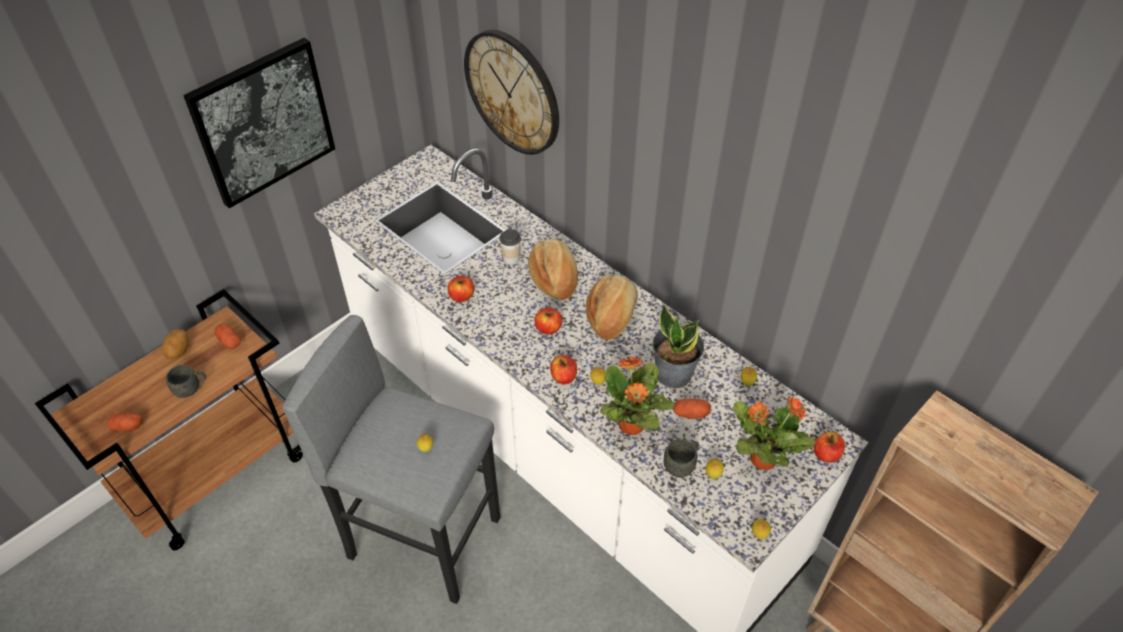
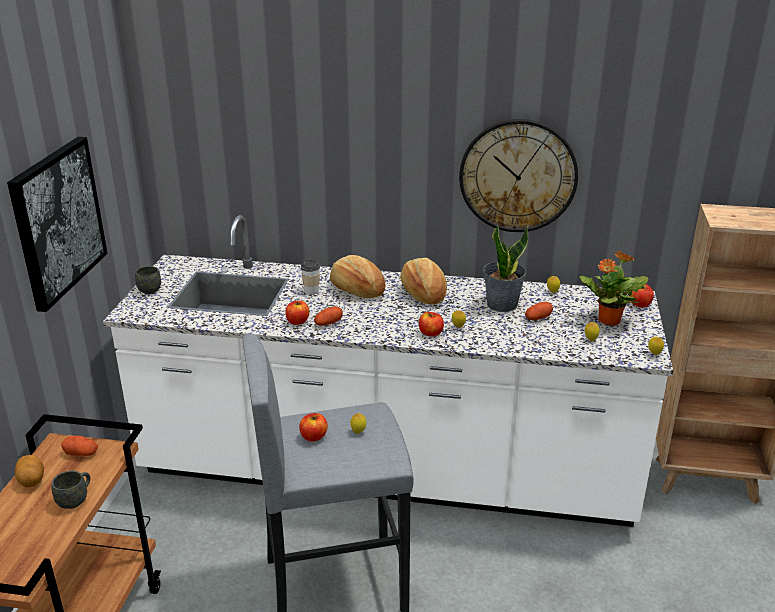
camera: 35 degrees left, 20 degrees down
potato [107,413,143,432] -> potato moved to [314,306,343,326]
wall clock [464,30,559,155] -> wall clock moved to [459,119,578,232]
apple [535,307,562,334] -> apple moved to [299,413,328,442]
potted plant [600,356,674,435] -> none
grey mug [664,439,699,477] -> grey mug moved to [135,266,161,294]

